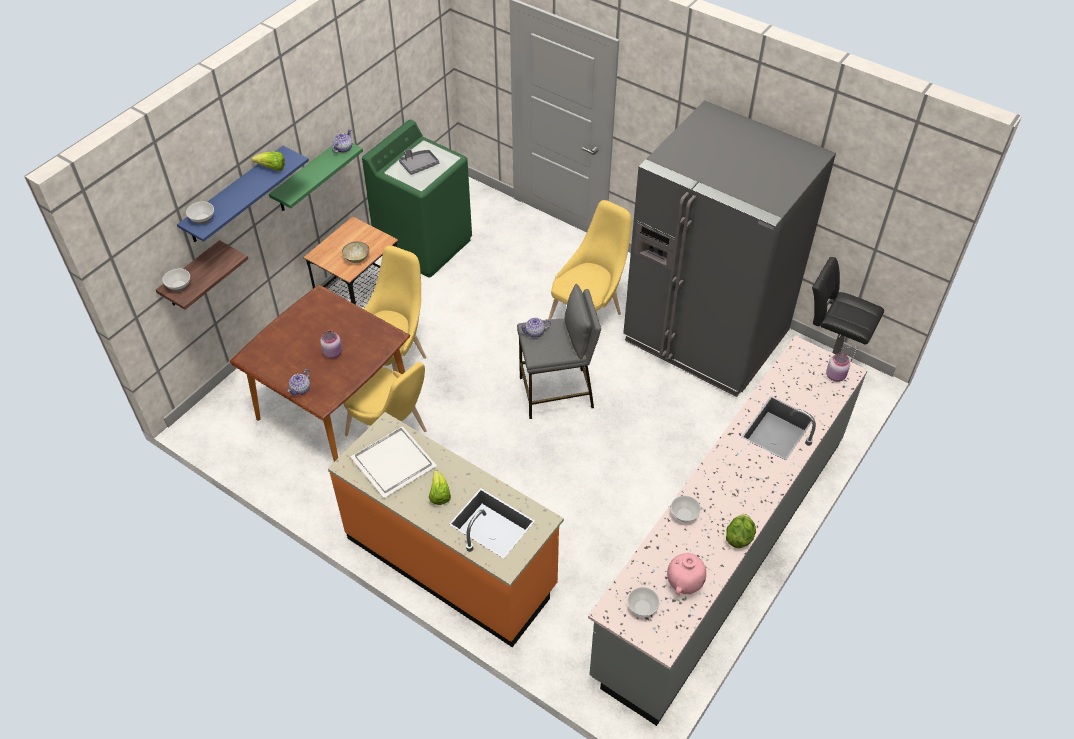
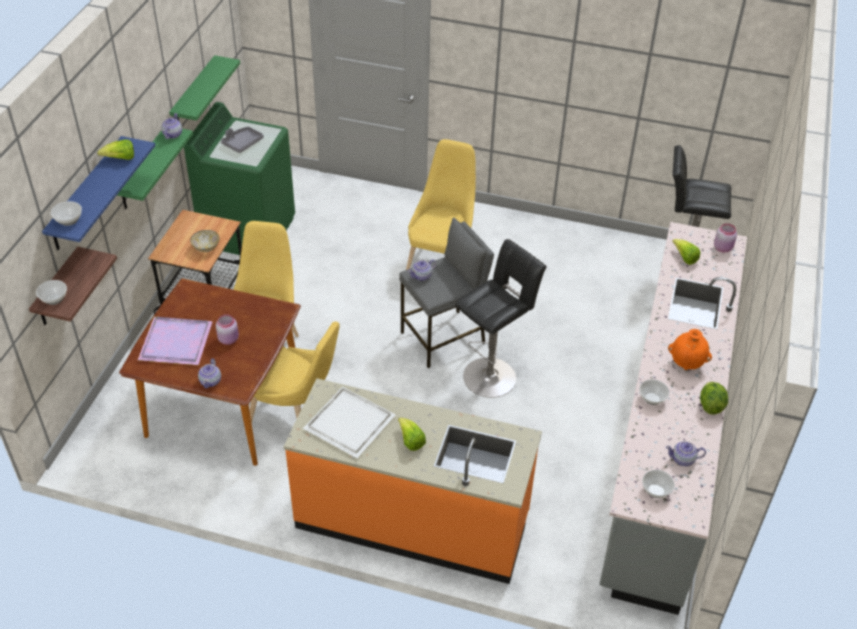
camera: 20 degrees left, 5 degrees down
grey fridge [623,100,836,397] -> none
pink vase [667,553,706,595] -> teapot [666,441,706,466]
none -> purple tray [138,317,213,365]
none -> green shelf [169,55,240,121]
none -> black stool [455,239,547,398]
none -> orange vase [668,329,712,370]
none -> lettuce [672,239,700,265]

